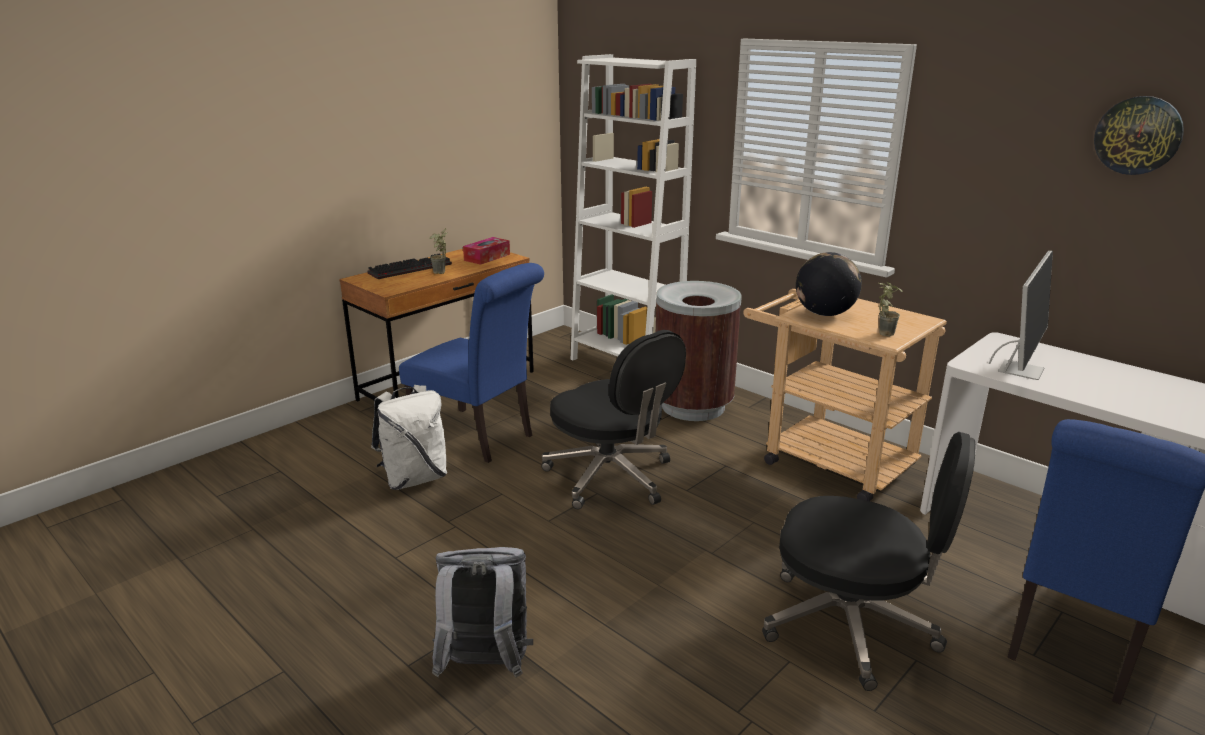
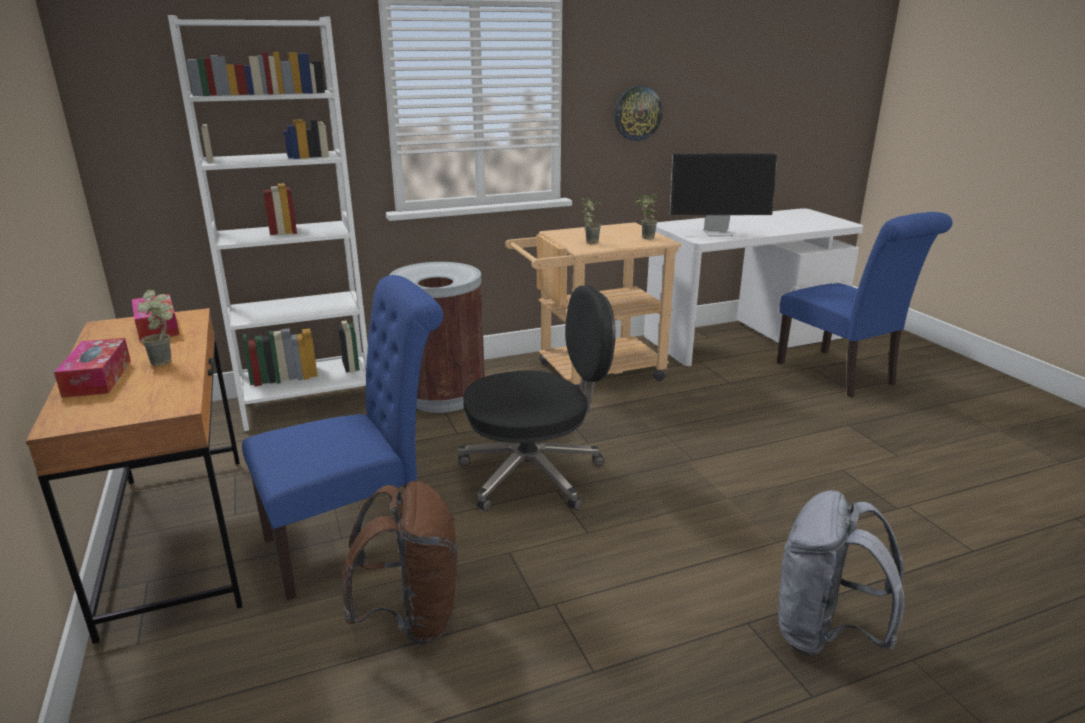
camera: 65 degrees left, 0 degrees up
keyboard [367,254,452,279] -> tissue box [54,338,131,398]
white backpack [371,385,447,490] -> brown backpack [342,481,457,645]
black office chair [762,432,975,691] -> none
globe [796,252,862,316] -> potted plant [581,197,601,244]
monitor [989,251,1053,380] -> monitor turned 120 degrees clockwise [670,154,777,236]
wall clock [1094,96,1184,175] -> wall clock moved to [614,86,662,141]

